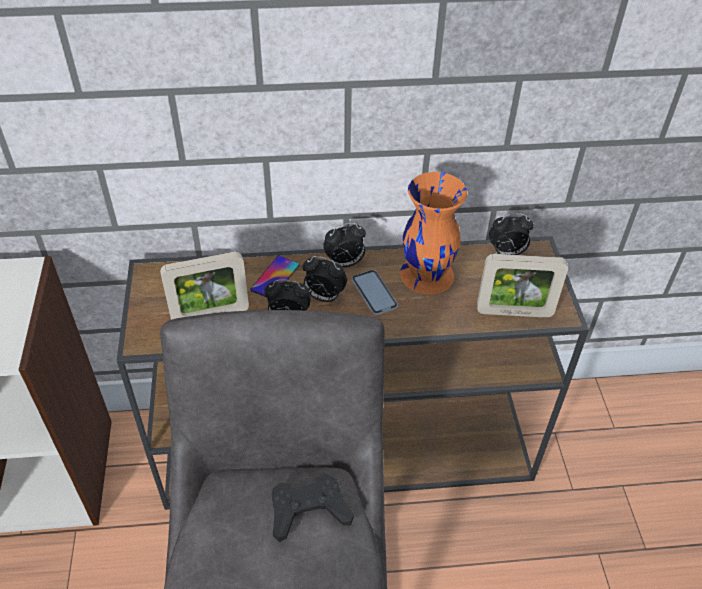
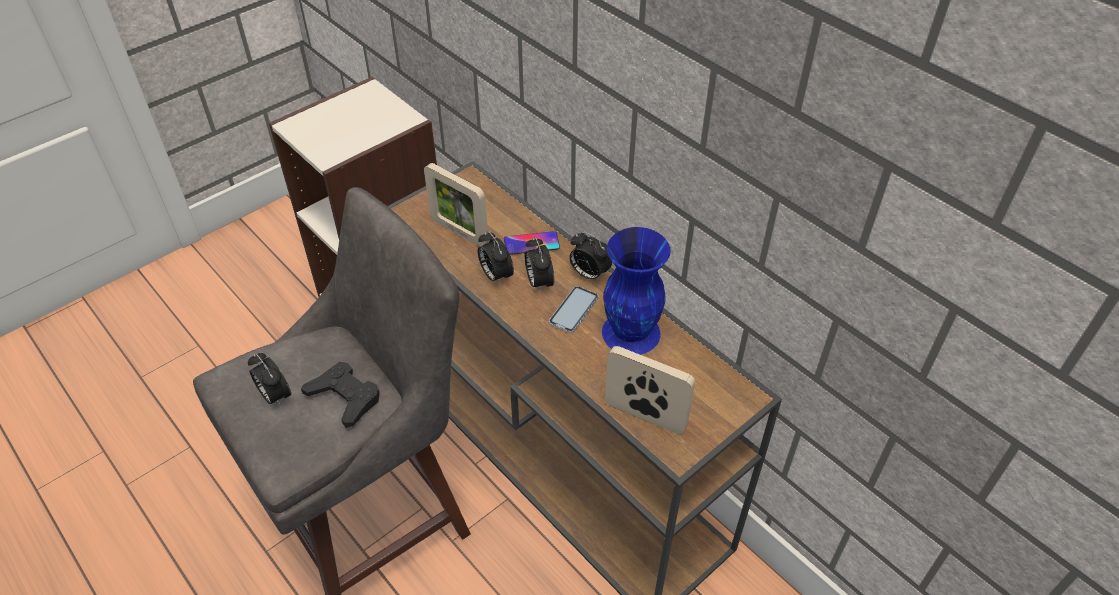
camera: 55 degrees right, 0 degrees up
orange vase [400,172,467,295] -> blue vase [602,227,671,355]
picture frame [477,254,568,318] -> picture frame turned 150 degrees clockwise [605,346,695,434]
alarm clock [489,213,534,255] -> alarm clock moved to [248,353,291,407]

